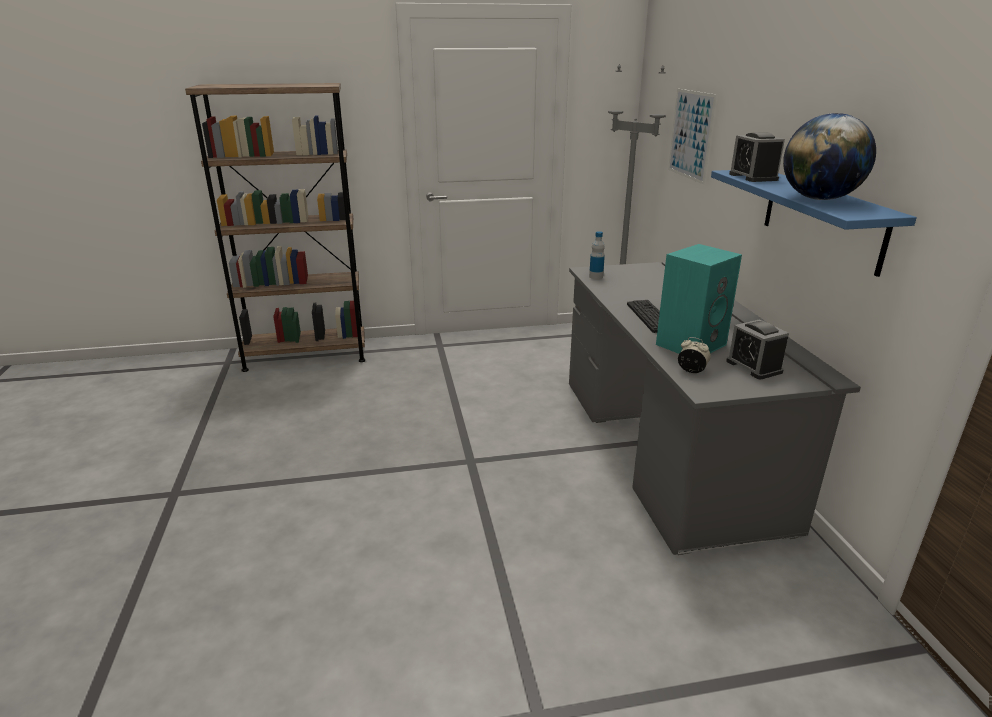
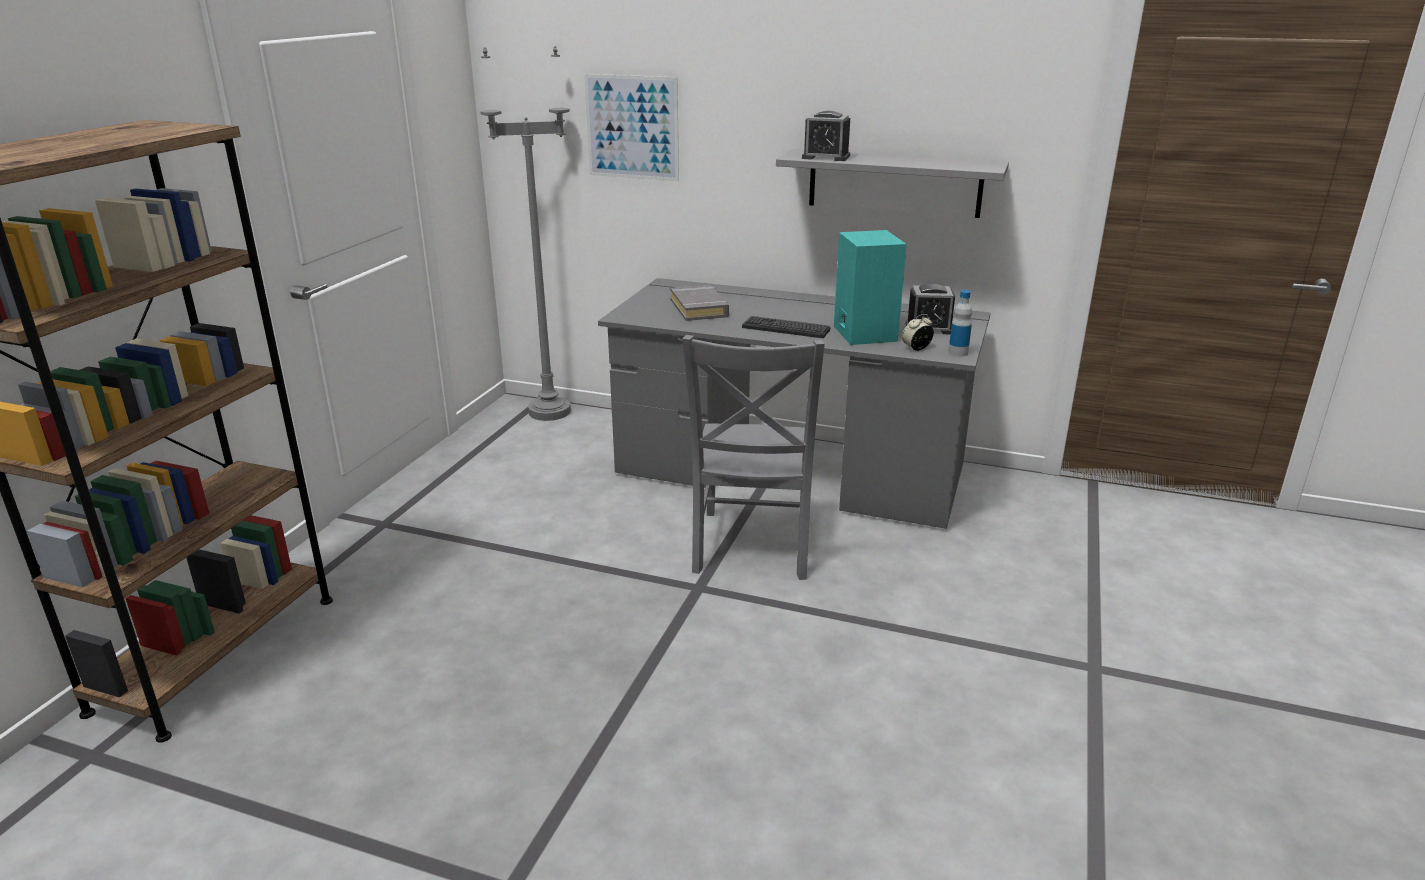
camera: 60 degrees left, 0 degrees up
bottle [589,231,605,279] -> bottle moved to [948,290,972,357]
blue shelf [711,170,917,277] -> grey shelf [776,149,1009,218]
globe [783,113,876,200] -> none
none -> grey book [670,285,729,321]
none -> grey chair [682,335,825,580]

